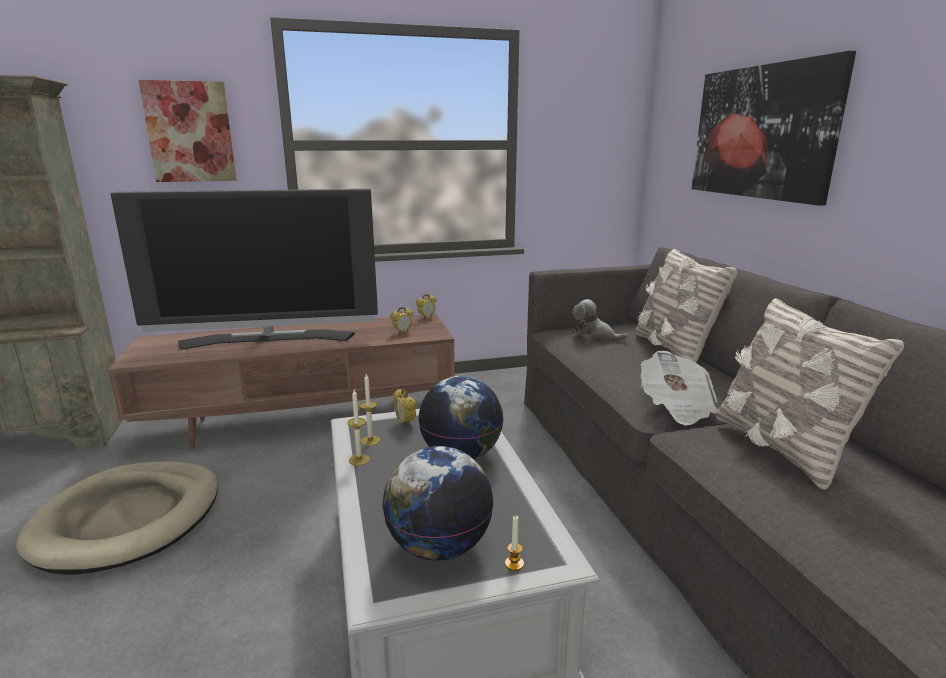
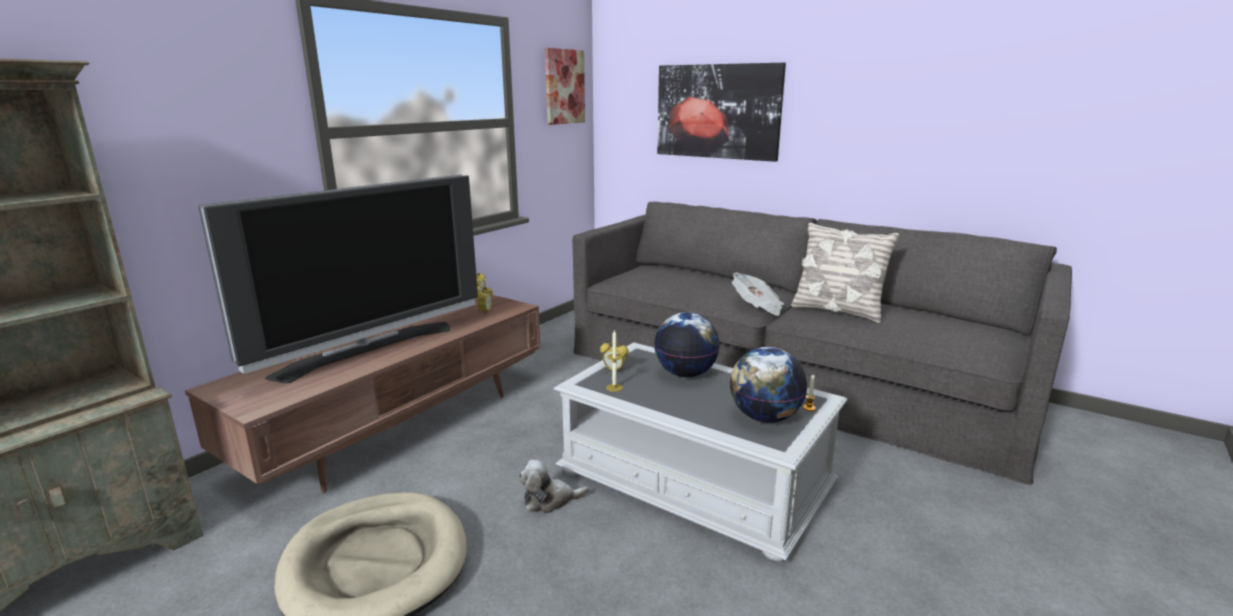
camera: 40 degrees left, 0 degrees up
picture [139,80,237,182] -> picture moved to [545,48,585,125]
candle [347,389,370,466] -> none
plush toy [572,299,628,342] -> plush toy moved to [518,459,589,513]
beige pillow [635,249,737,363] -> none

